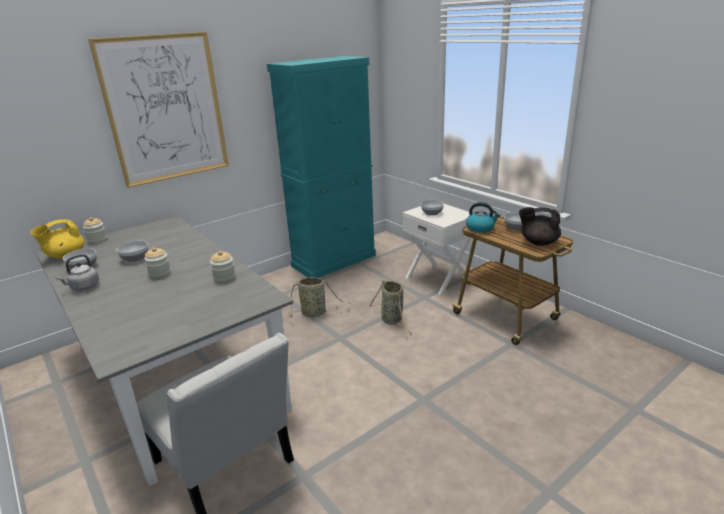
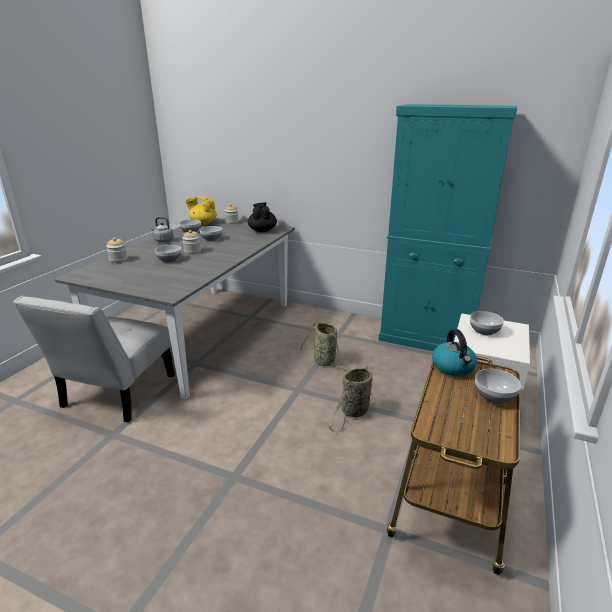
camera: 60 degrees right, 0 degrees up
picture [88,32,229,188] -> none
jar [210,251,236,283] -> jar moved to [106,237,128,263]
black teapot [519,207,561,246] -> black teapot moved to [248,202,277,232]
none -> bowl [155,245,181,262]

